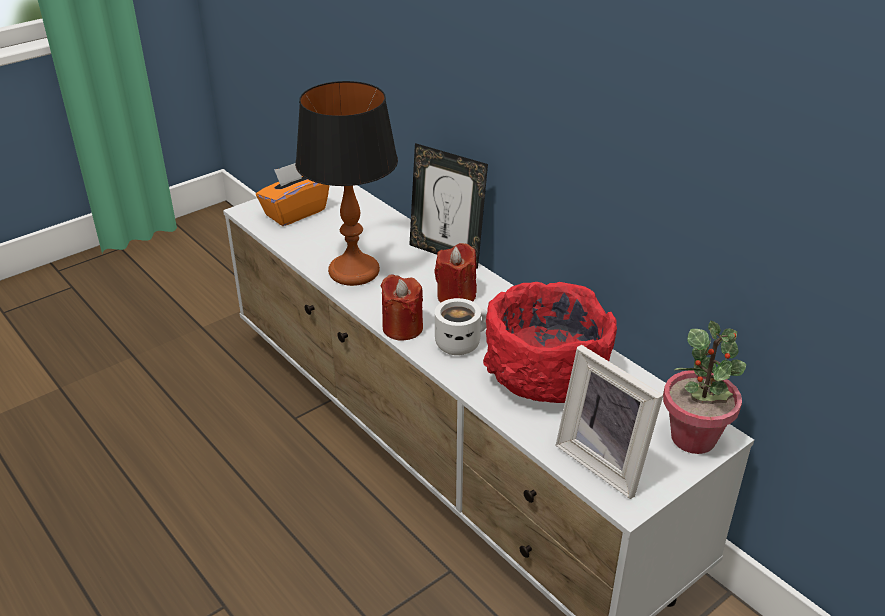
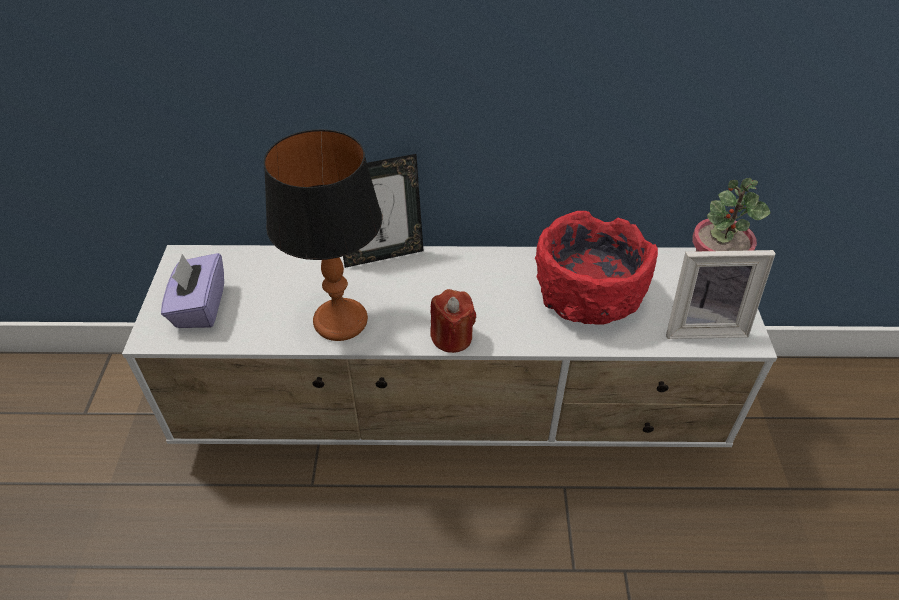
camera: 50 degrees left, 10 degrees up
orange tissue box [256,163,330,226] -> purple tissue box [161,253,224,328]
red candle [434,243,477,302] -> none
white mug [435,298,487,355] -> none

